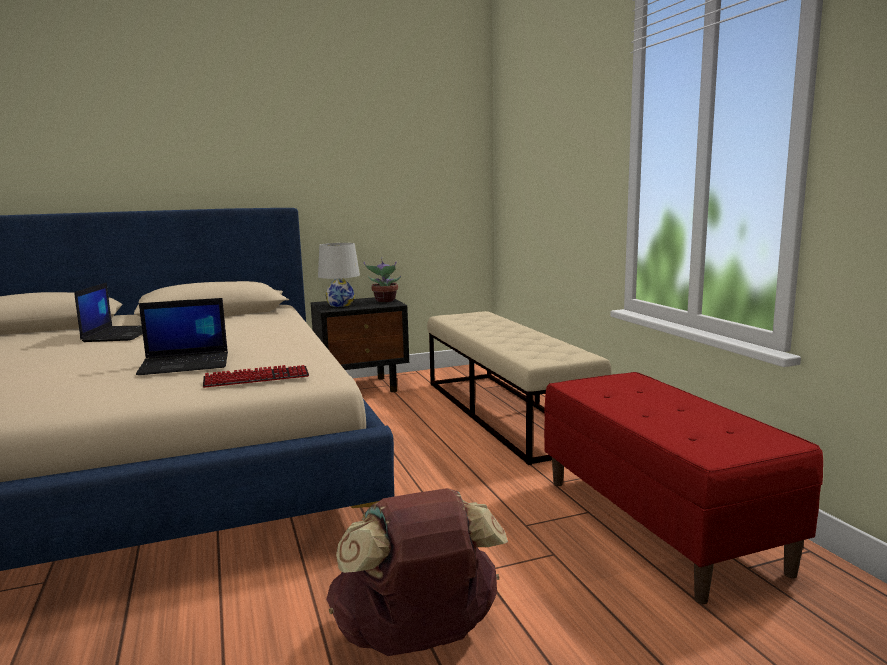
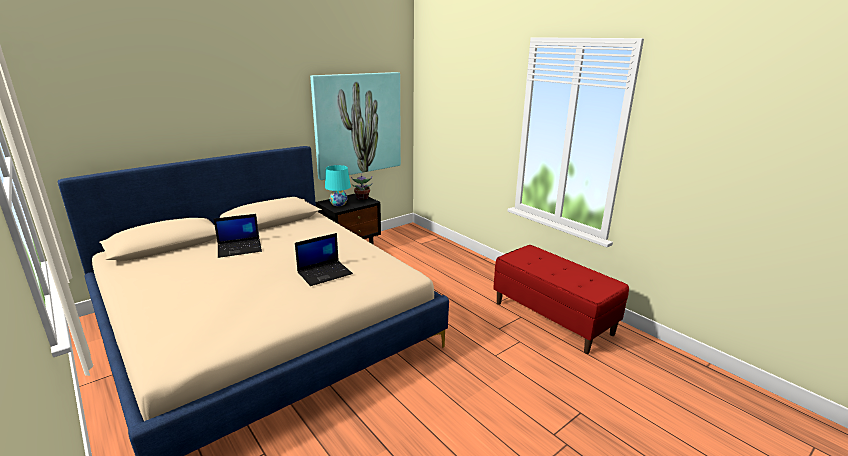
camera: 20 degrees left, 10 degrees up
laptop [74,282,143,342] -> laptop turned 90 degrees clockwise [214,214,262,258]
keyboard [203,365,309,388] -> none
white table lamp [318,243,360,307] -> turquoise table lamp [325,165,351,206]
brown backpack [326,488,508,656] -> none
beige bench [427,311,612,465] -> none
none -> picture [310,72,401,180]

